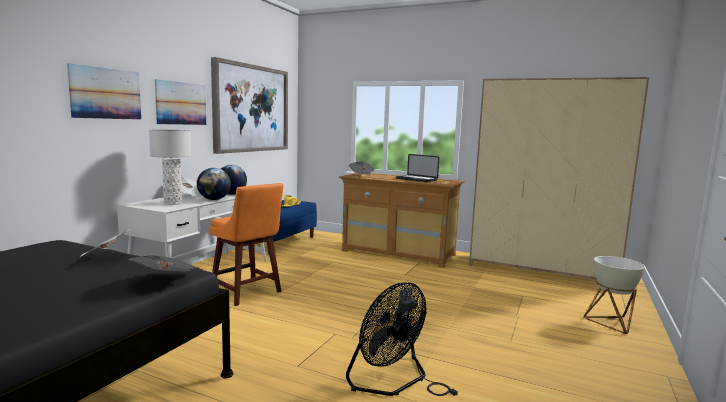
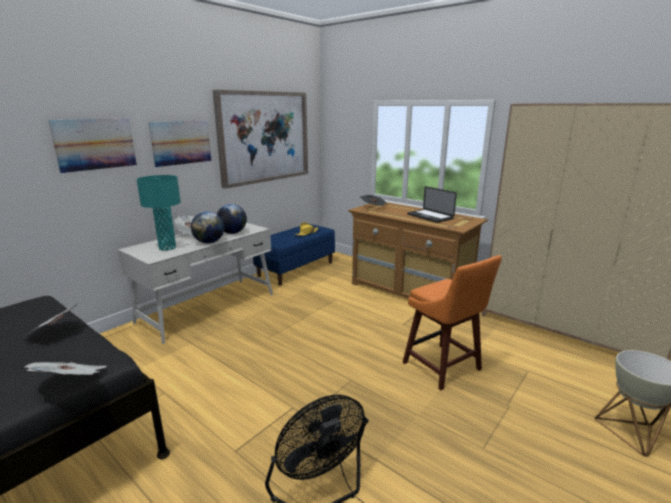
camera: 15 degrees right, 10 degrees up
white table lamp [149,129,191,205] -> turquoise table lamp [136,175,181,251]
orange chair [209,183,283,306] -> orange chair moved to [402,255,502,390]

